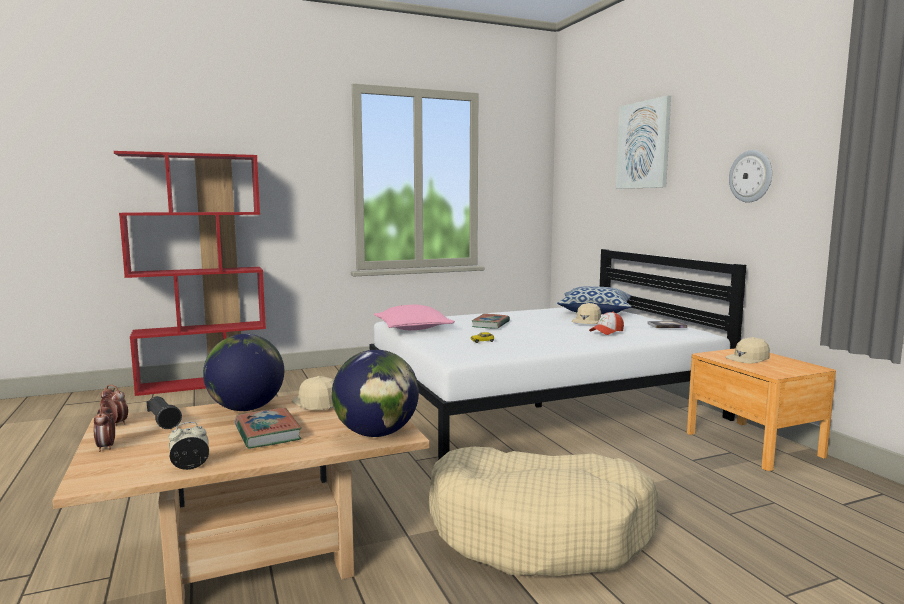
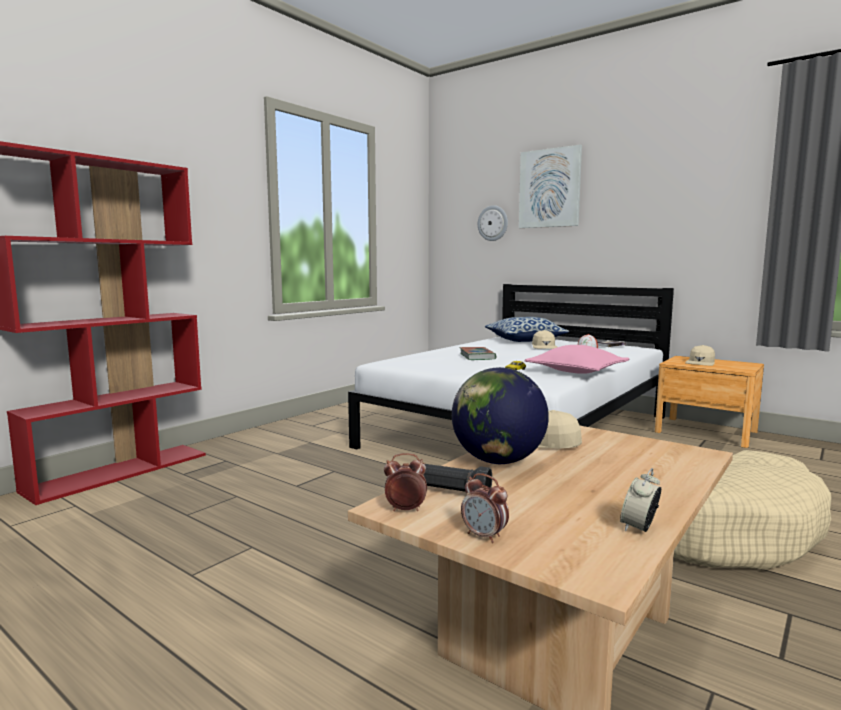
camera: 30 degrees left, 0 degrees up
book [235,408,302,449] -> none
globe [332,350,419,437] -> none
pink pillow [374,305,455,330] -> pink pillow moved to [525,345,629,374]
wall clock [729,150,772,203] -> wall clock moved to [478,205,508,241]

